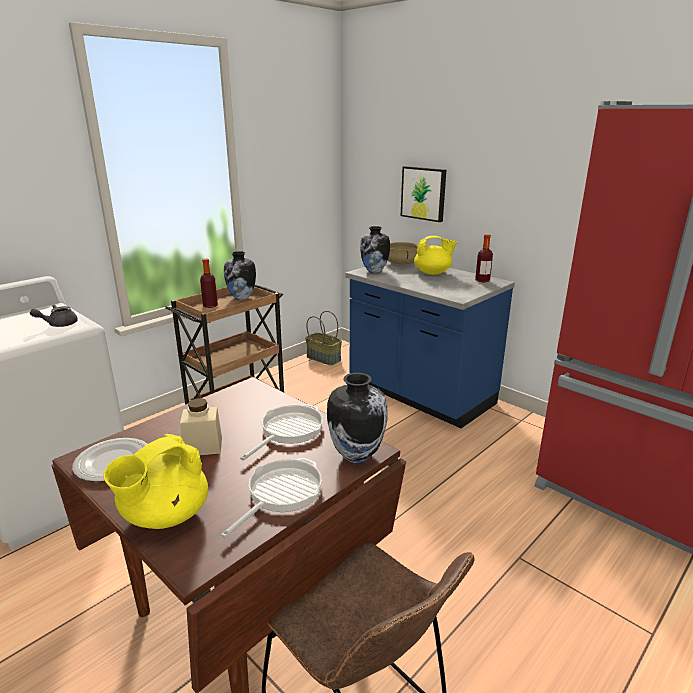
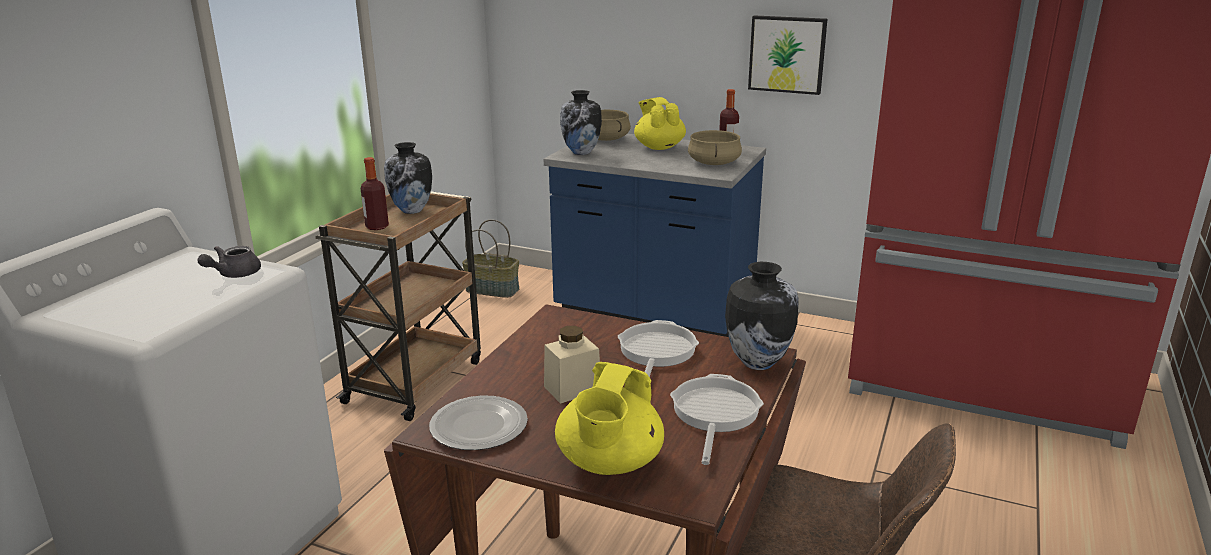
camera: 20 degrees left, 0 degrees up
picture [401,166,446,222] -> picture moved to [748,15,827,95]
yellow teapot [414,236,457,275] -> yellow teapot turned 90 degrees counterclockwise [634,97,686,150]
none -> beige cooking pot [688,130,742,165]

